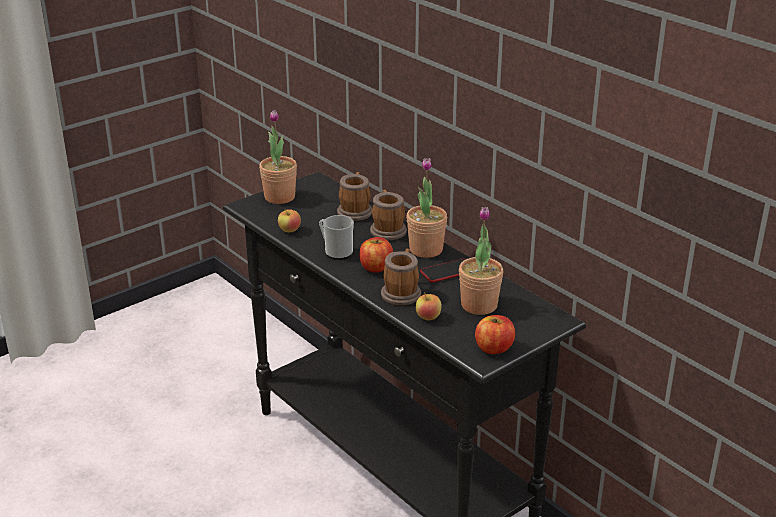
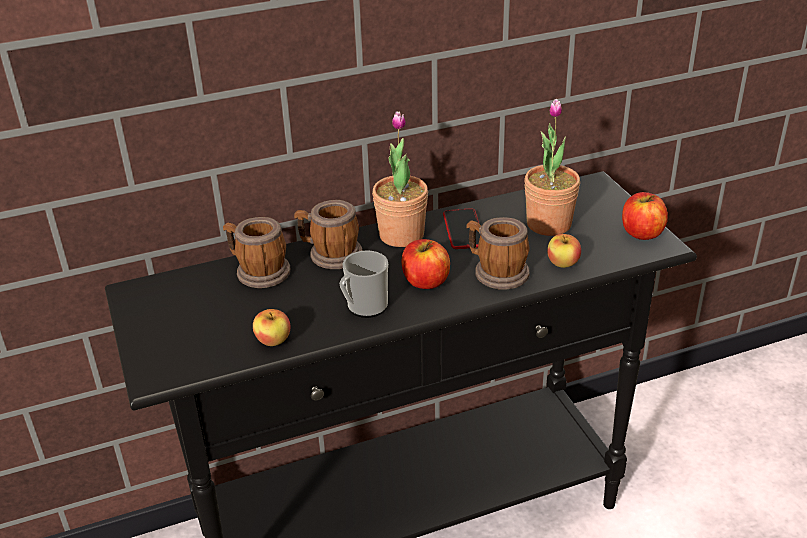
camera: 70 degrees left, 5 degrees up
potted plant [259,110,297,204] -> none

